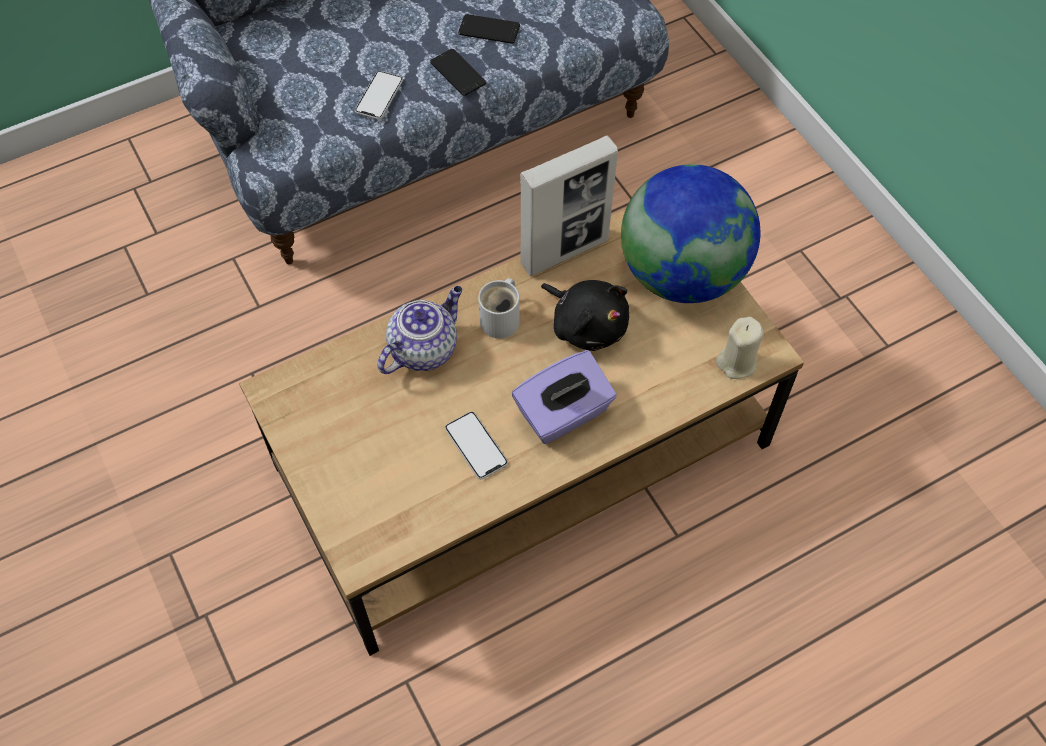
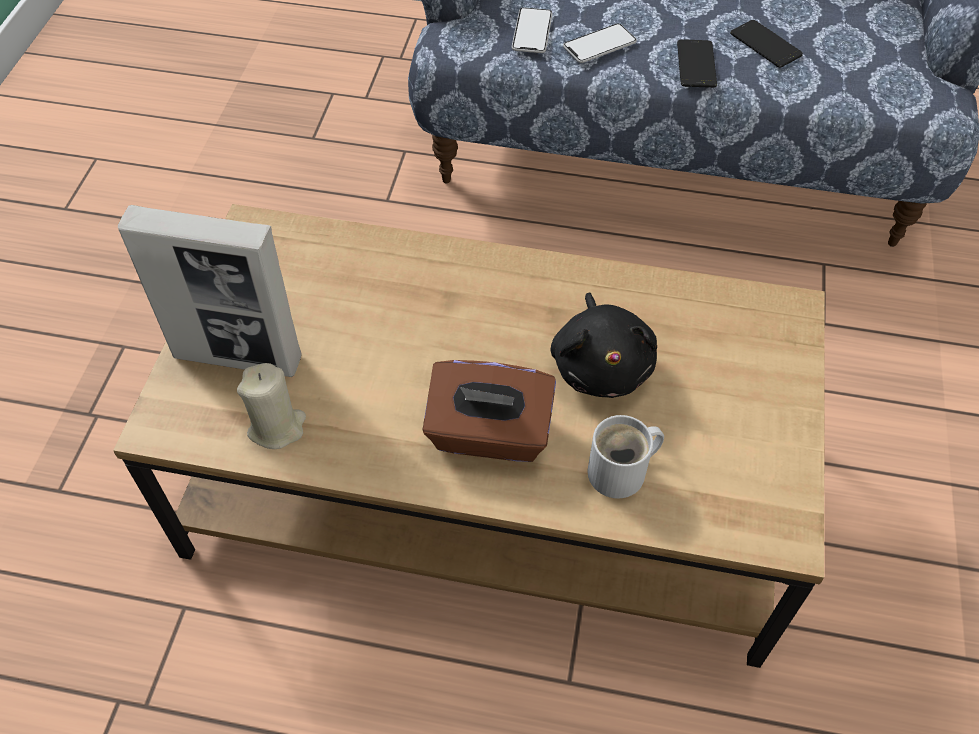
camera: 40 degrees right, 5 degrees down
teapot [378,286,463,374] -> none
phone [445,412,508,479] -> phone moved to [512,7,553,53]
white mug [478,278,519,338] -> white mug moved to [588,415,664,499]
purple tissue box [512,350,616,444] -> brown tissue box [423,360,556,462]
picture frame [520,135,618,276] -> picture frame moved to [118,205,302,377]
globe [621,164,760,303] -> none
beige candle [716,317,763,379] -> beige candle moved to [237,363,306,449]

